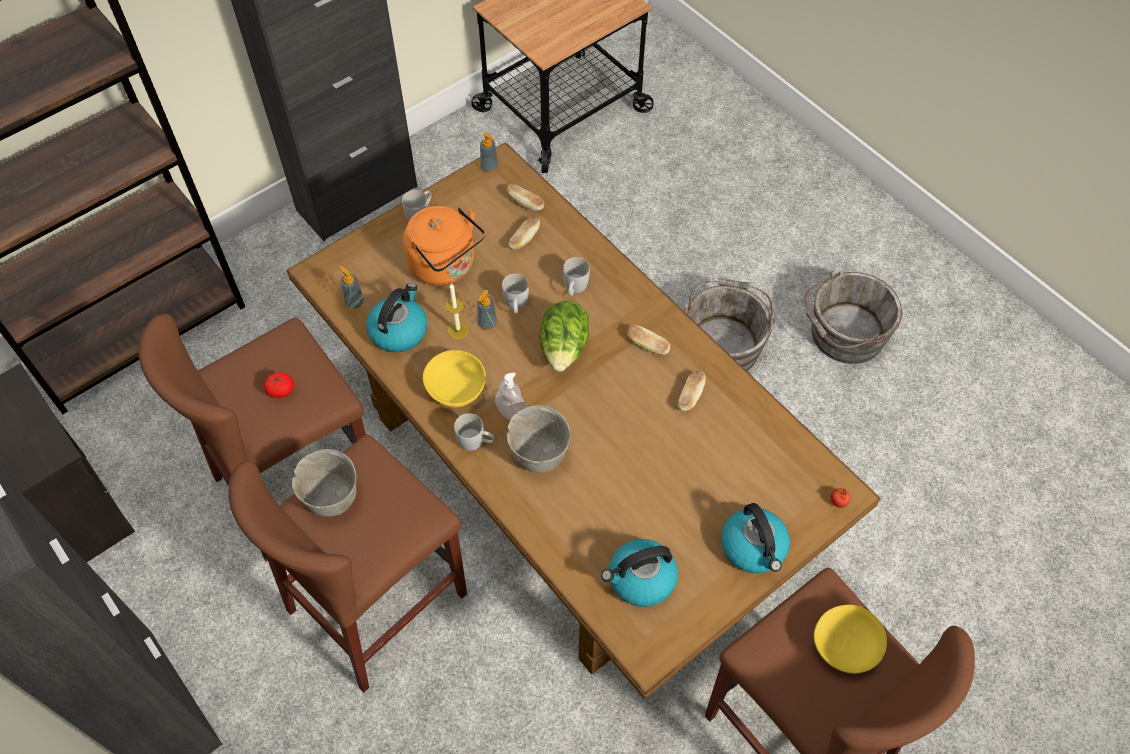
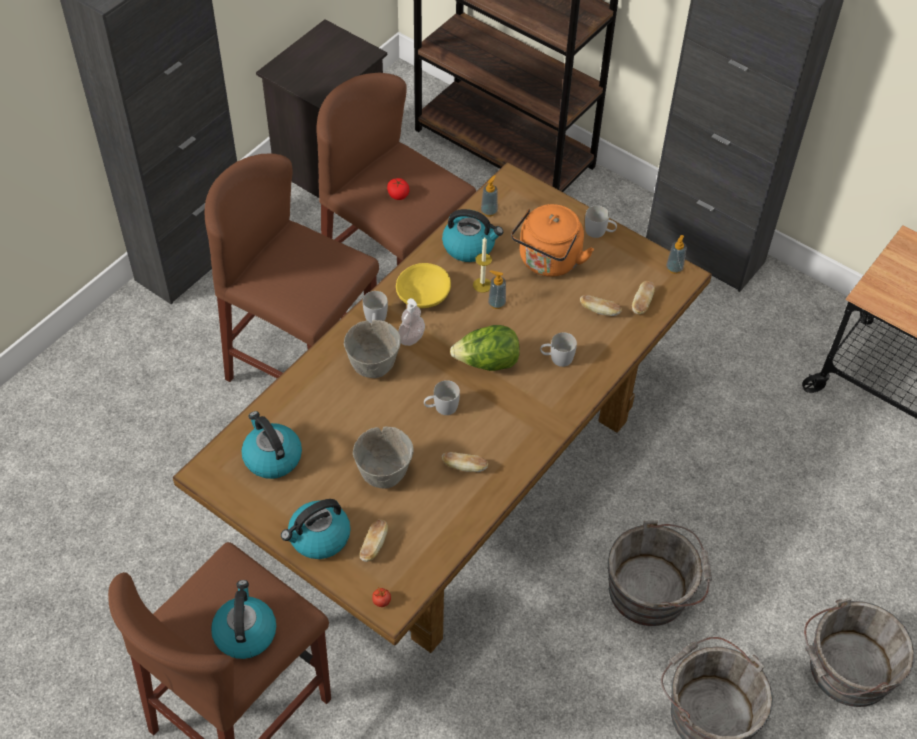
camera: 75 degrees right, 5 degrees down
grey bowl [292,449,357,517] -> grey bowl moved to [353,426,414,489]
white mug [502,274,529,314] -> white mug moved to [424,380,460,415]
bread [627,325,670,355] -> bread moved to [359,520,388,562]
yellow bowl [814,605,887,674] -> kettle [211,580,276,659]
none -> grey bucket [804,598,914,707]

